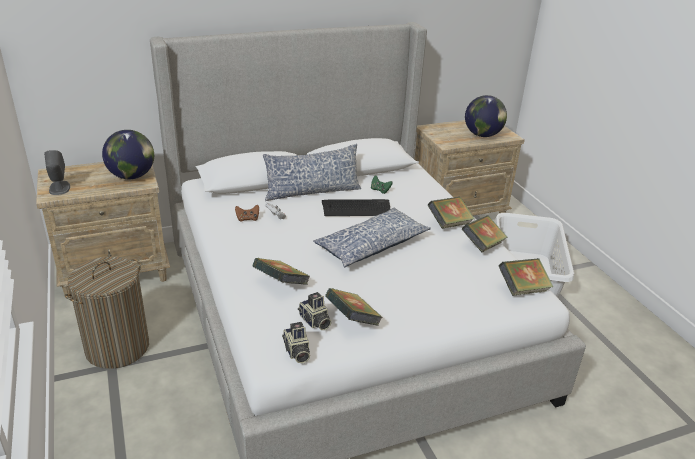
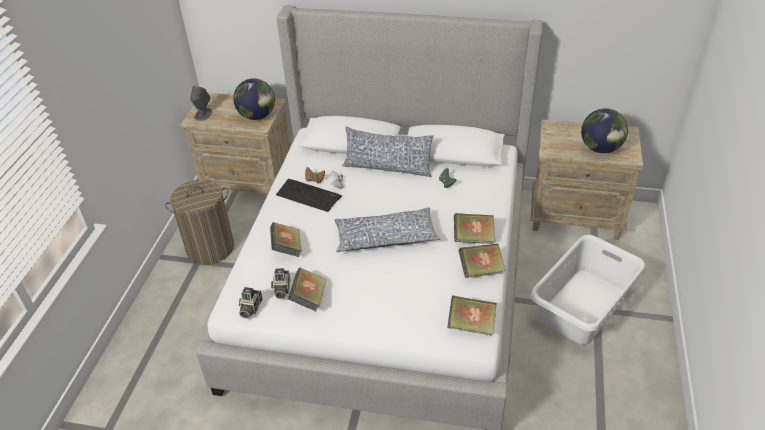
camera: 35 degrees right, 10 degrees up
keyboard [322,199,390,216] -> keyboard moved to [276,179,342,212]

